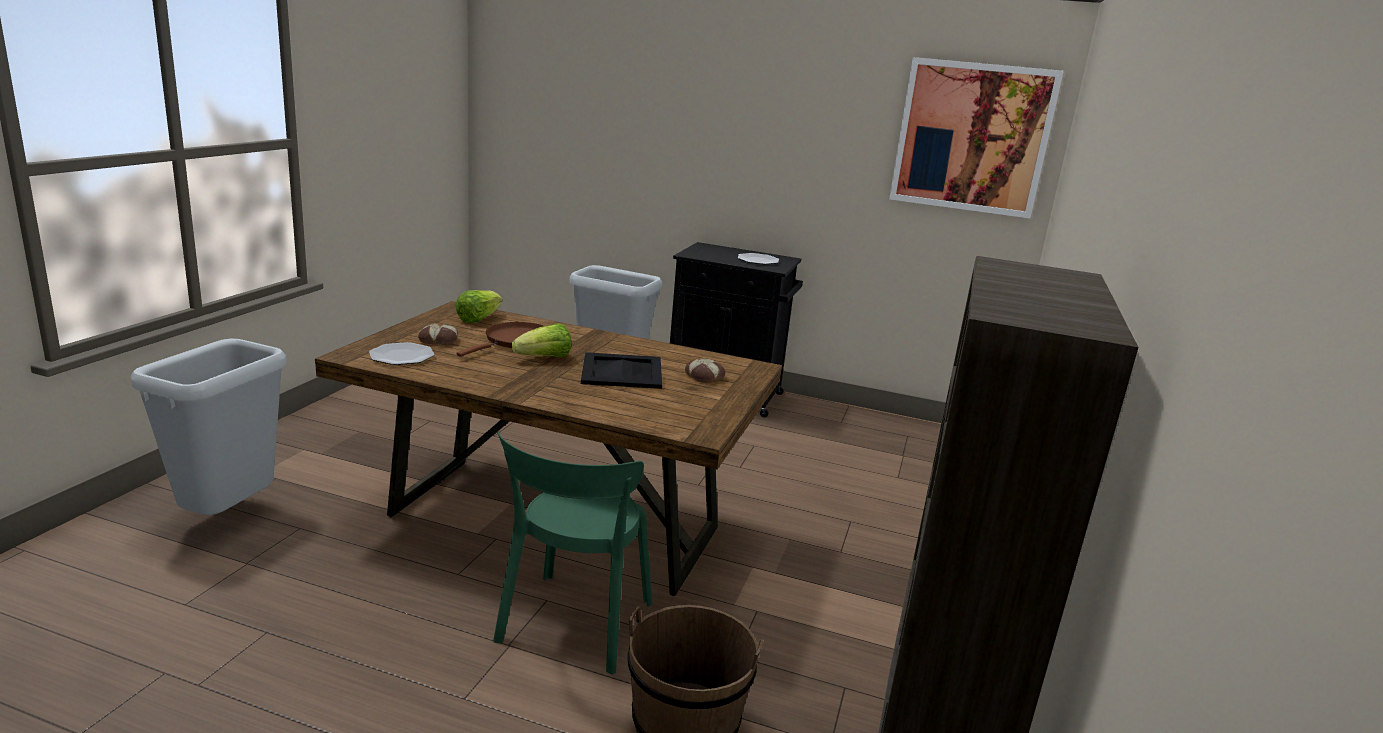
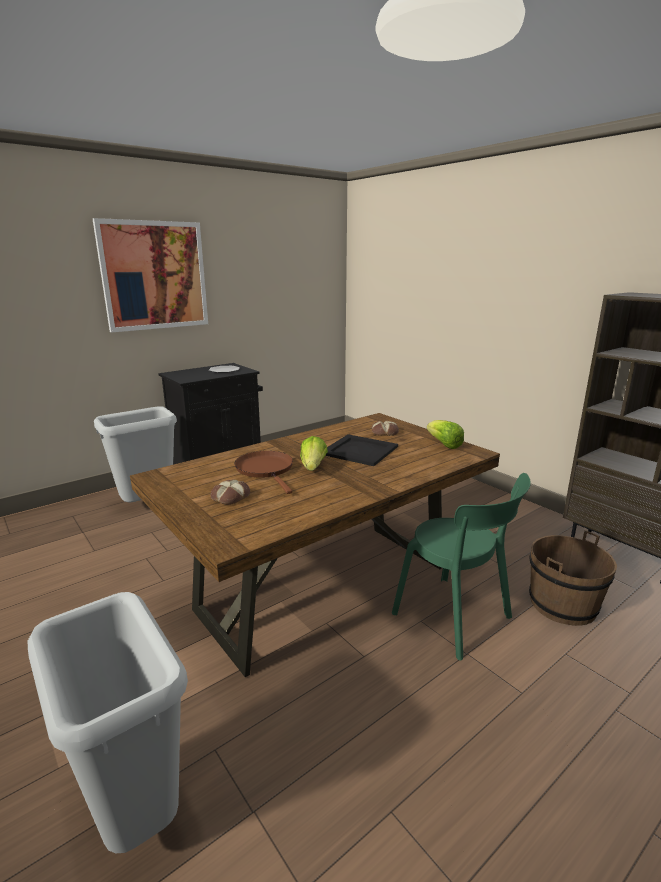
camera: 55 degrees left, 0 degrees up
plate [369,342,435,365] -> none
lettuce [455,290,502,323] -> lettuce moved to [427,420,464,449]
picture [889,57,1064,218] -> picture moved to [92,218,208,333]

